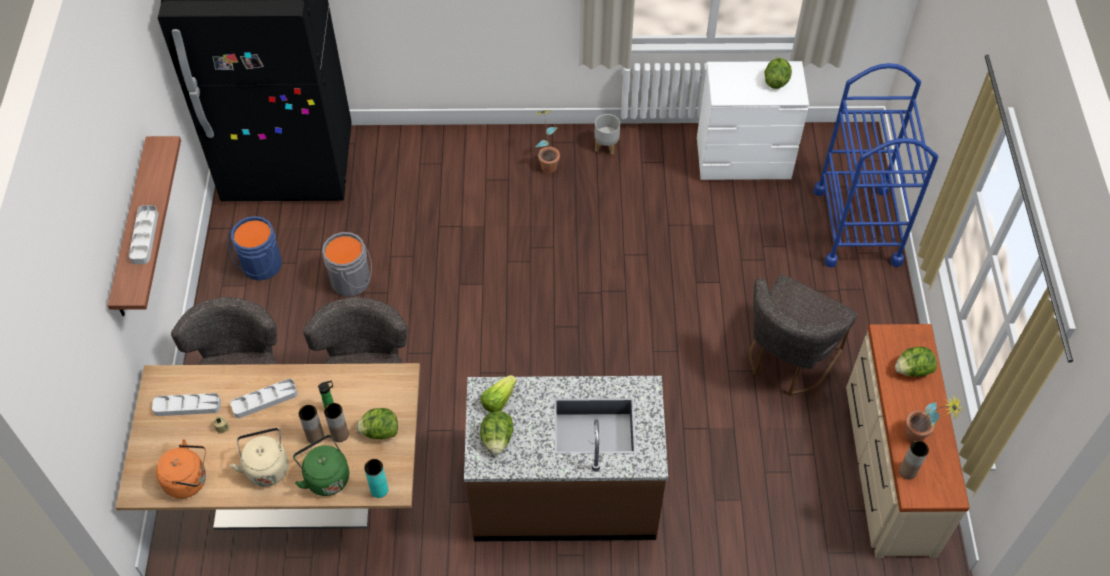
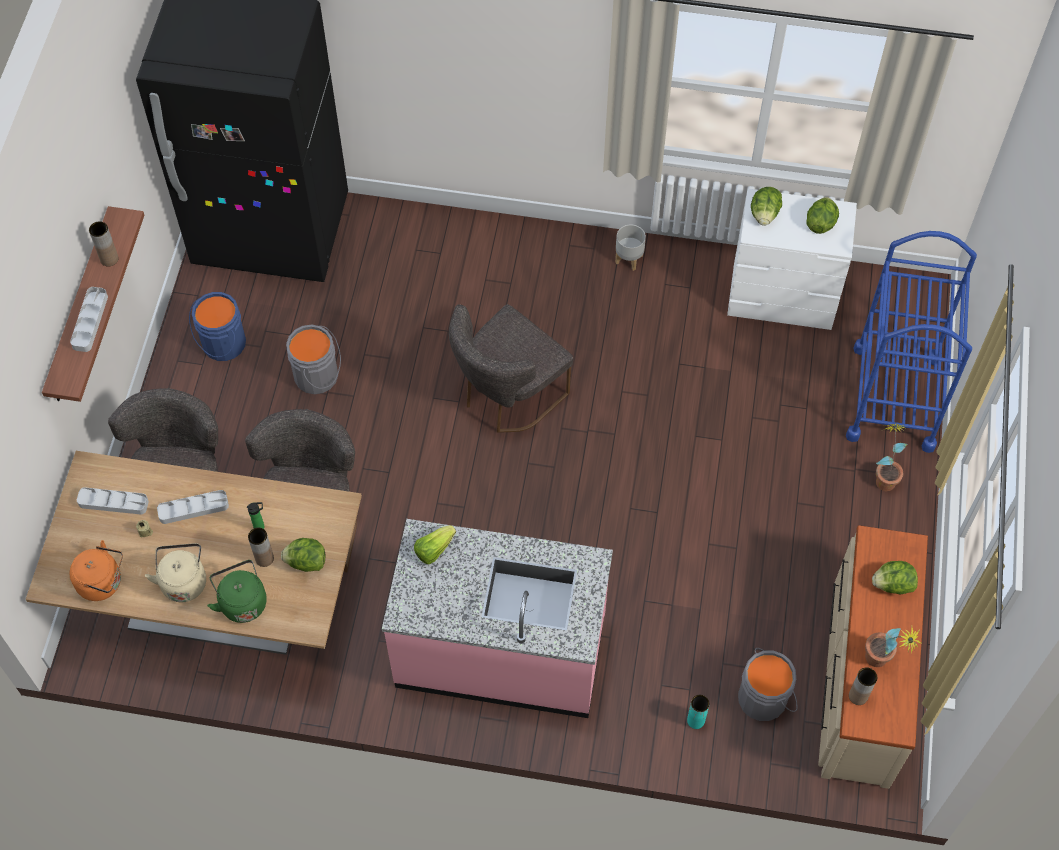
camera: 10 degrees right, 5 degrees up
brown vase [299,405,324,444] -> brown vase moved to [89,221,119,266]
turquoise vase [364,459,388,498] -> turquoise vase moved to [687,695,710,729]
brown counter [464,376,668,541] -> pink counter [382,519,613,718]
lettuce [480,411,513,455] -> lettuce moved to [751,187,782,226]
potted plant [534,110,560,173] -> potted plant moved to [876,424,908,491]
grey chair [749,275,858,395] -> grey chair moved to [449,304,573,433]
none -> grey bucket [738,648,797,721]

